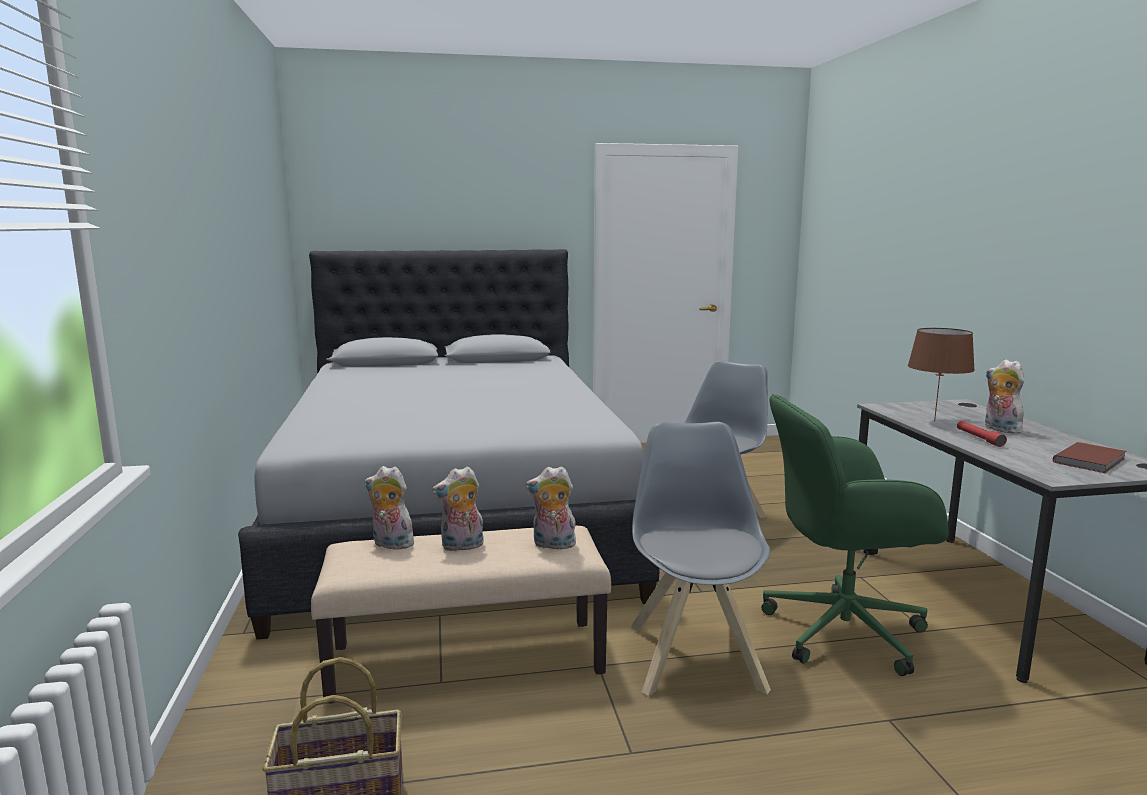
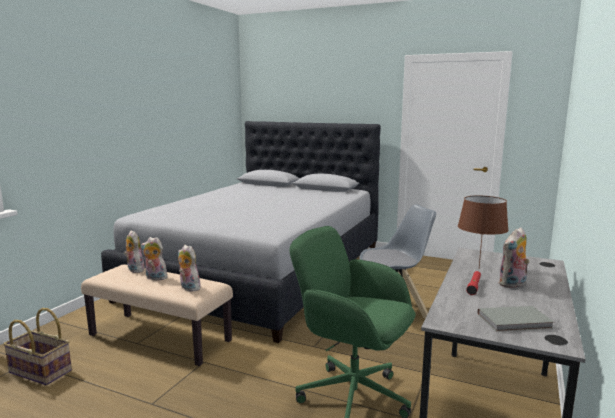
camera: 35 degrees right, 0 degrees up
grey chair [630,422,771,696] -> none
plush toy [985,359,1024,434] -> plush toy turned 135 degrees counterclockwise [499,228,530,288]
brown book [1053,442,1127,473] -> grey book [477,306,554,332]

